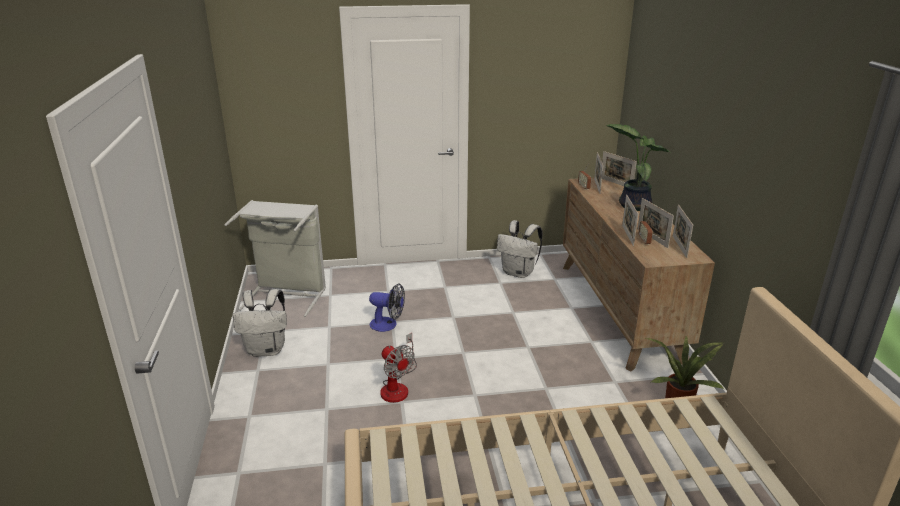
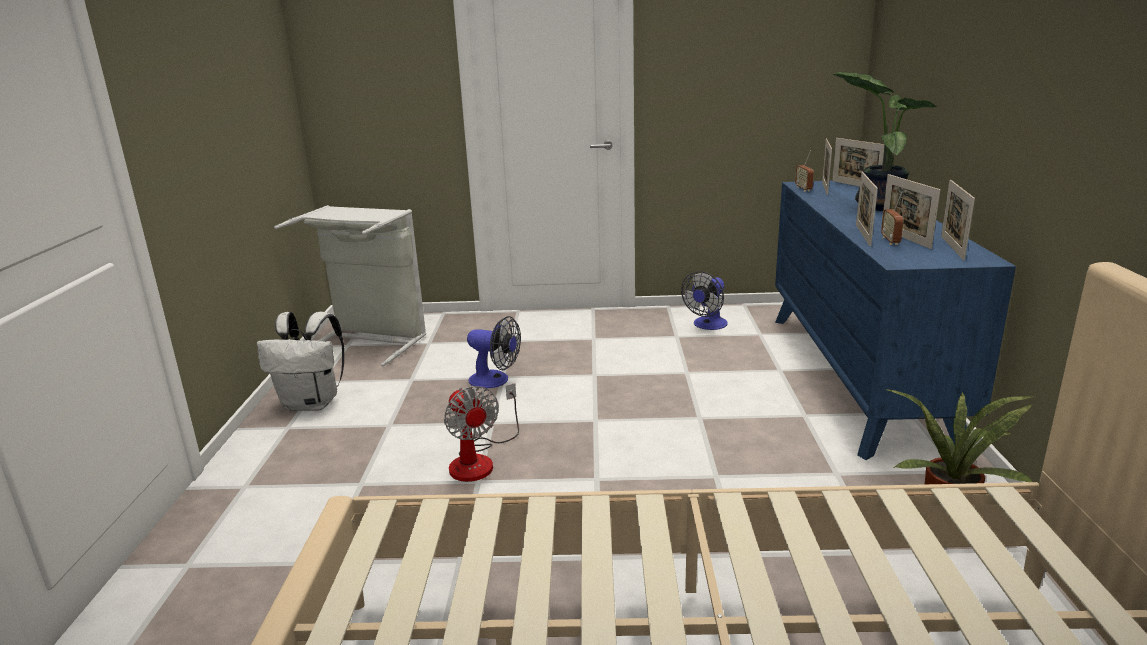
camera: 10 degrees right, 5 degrees down
white backpack [497,220,543,278] -> fan [681,271,728,330]
brown dresser [563,178,715,372] -> blue dresser [775,180,1016,460]

